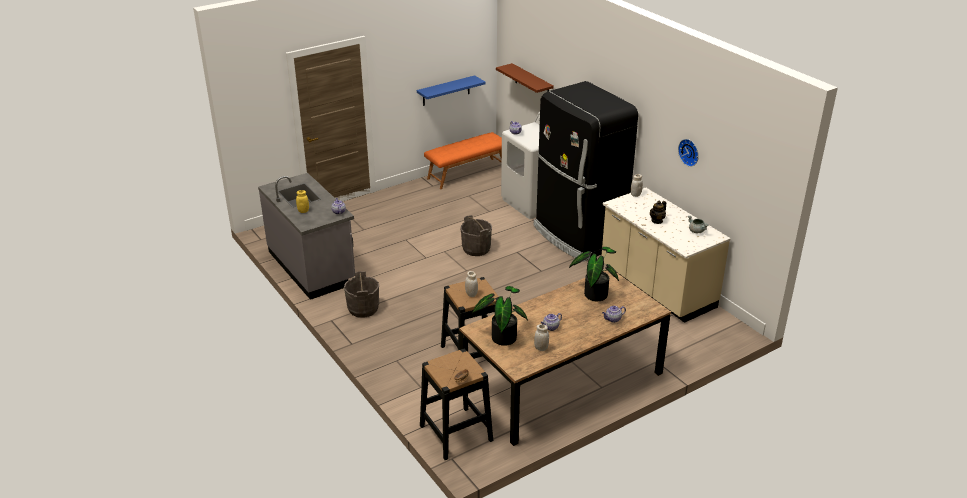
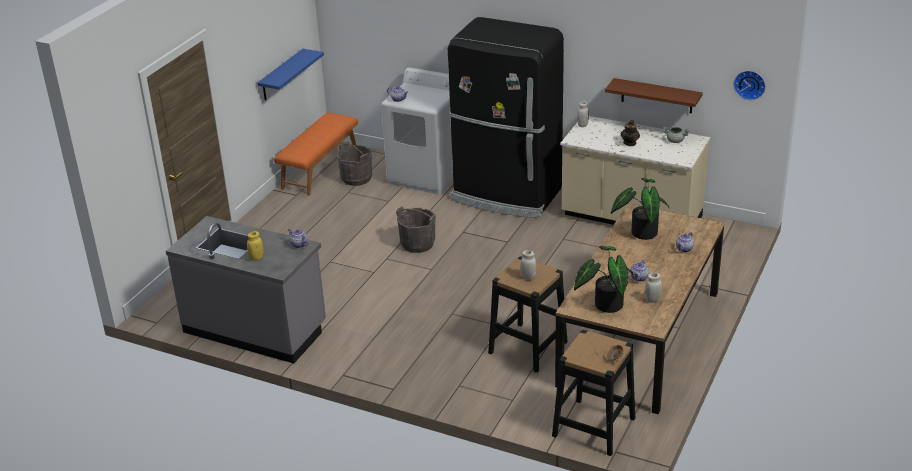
camera: 30 degrees left, 0 degrees up
grey bucket [344,271,379,318] -> grey bucket moved to [337,142,372,186]
brown shelf [496,63,554,93] -> brown shelf moved to [605,78,703,114]
wall clock [678,139,699,167] -> wall clock moved to [733,71,766,100]

